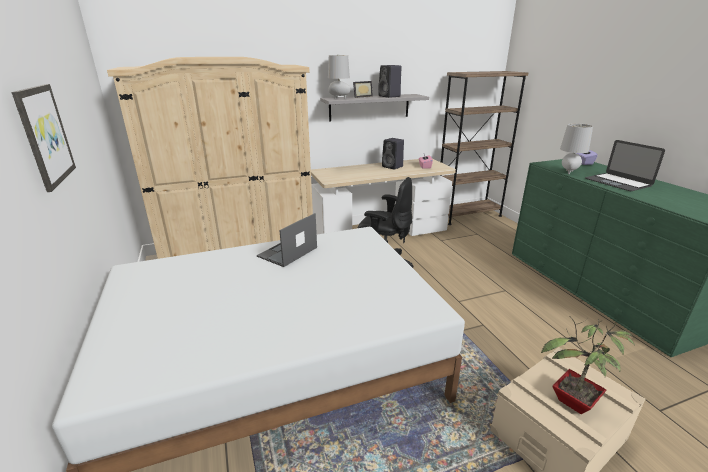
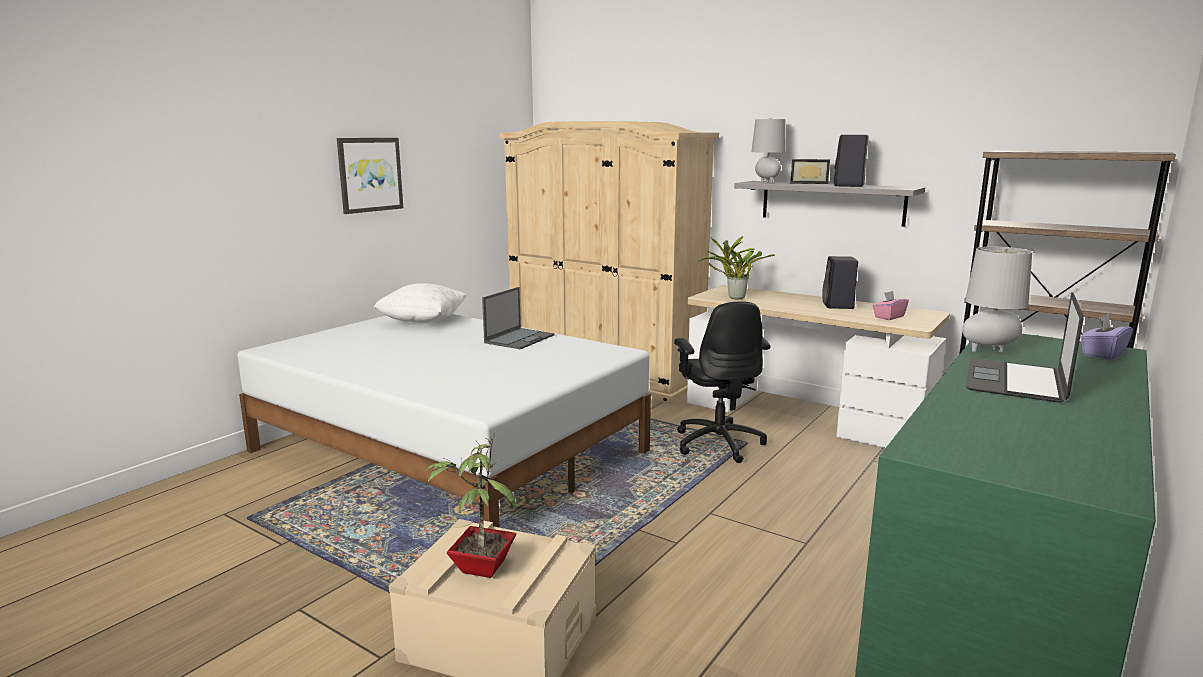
camera: 55 degrees right, 10 degrees down
laptop [257,213,317,267] -> laptop turned 120 degrees clockwise [482,287,555,349]
none -> white pillow [373,283,467,323]
none -> potted plant [698,236,775,299]

